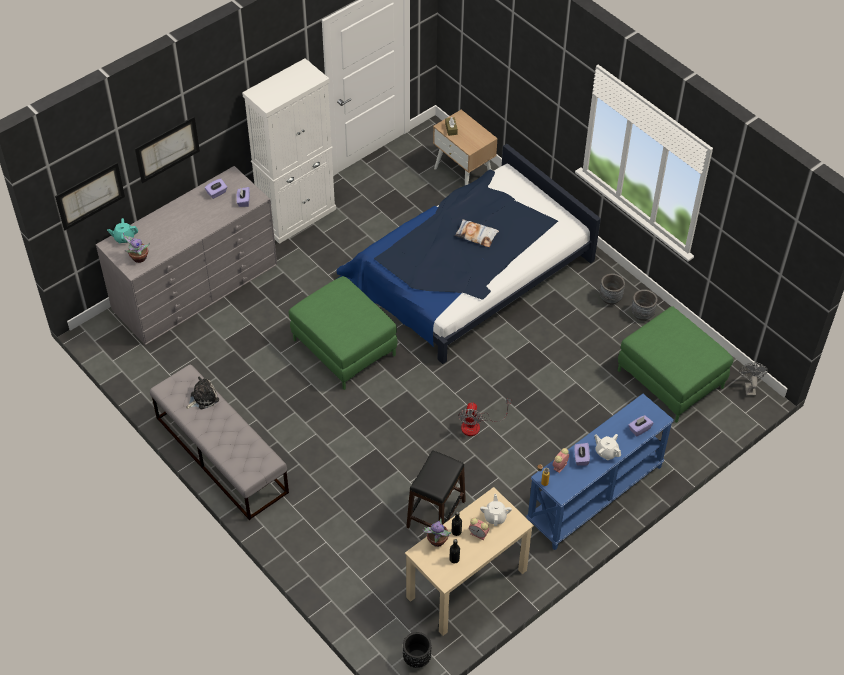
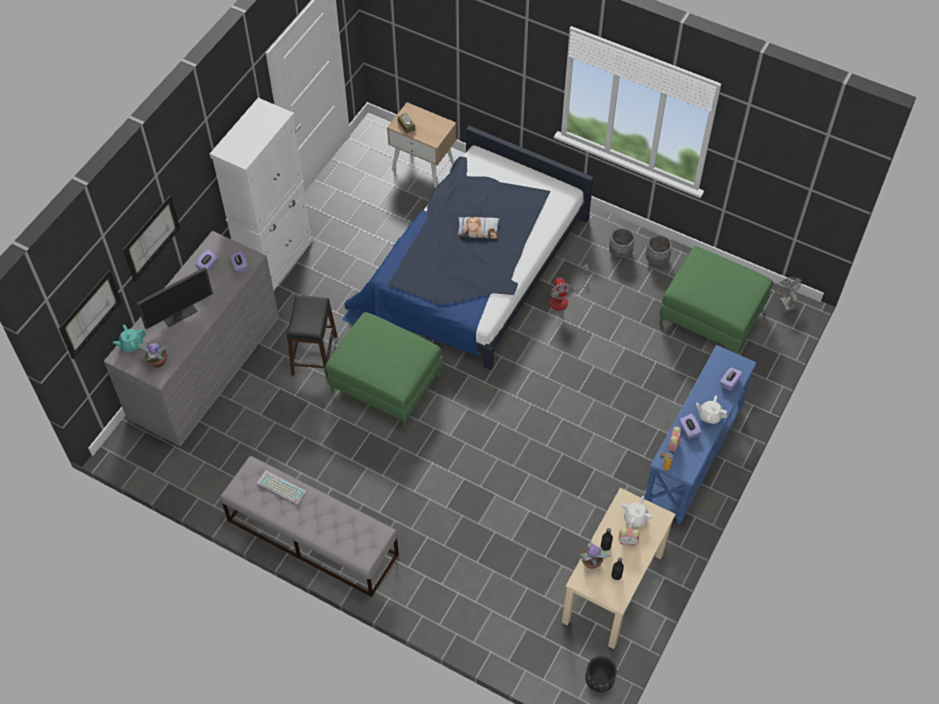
camera: 20 degrees left, 5 degrees up
plush toy [186,377,219,409] -> keyboard [257,471,306,505]
black stool [406,450,466,529] -> black stool moved to [287,296,337,378]
fan [458,399,511,436] -> fan moved to [550,264,588,310]
white teapot [480,494,512,526] -> white teapot turned 45 degrees clockwise [622,496,653,528]
none -> monitor [136,267,213,329]

